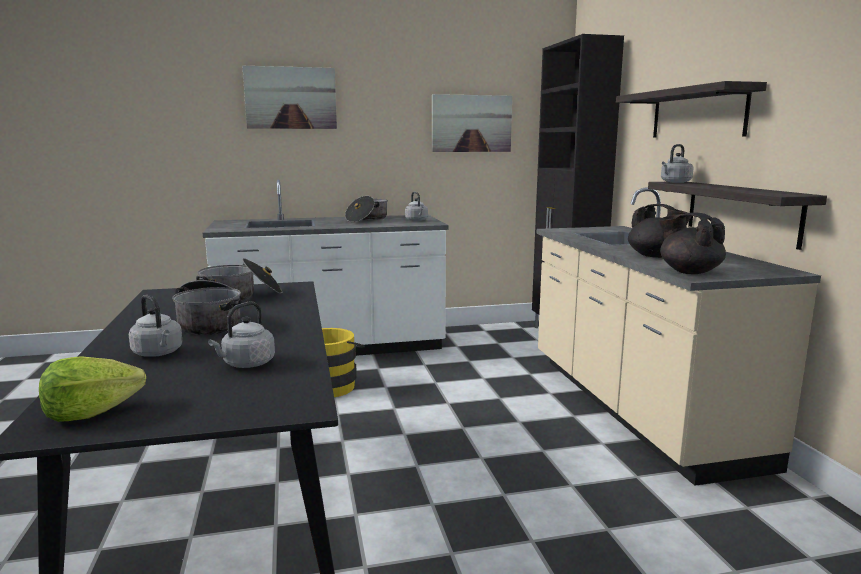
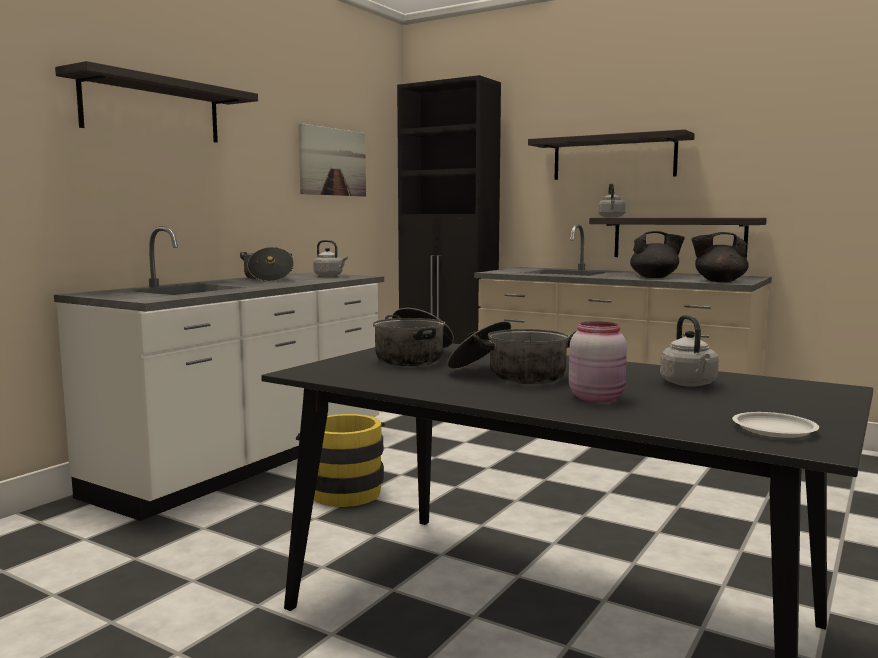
camera: 45 degrees left, 5 degrees down
lettuce [39,356,146,422] -> white plate [732,412,819,438]
grey kettle [129,295,182,357] -> pink jar [569,321,627,402]
picture [243,66,337,129] -> shelf [55,61,258,143]

